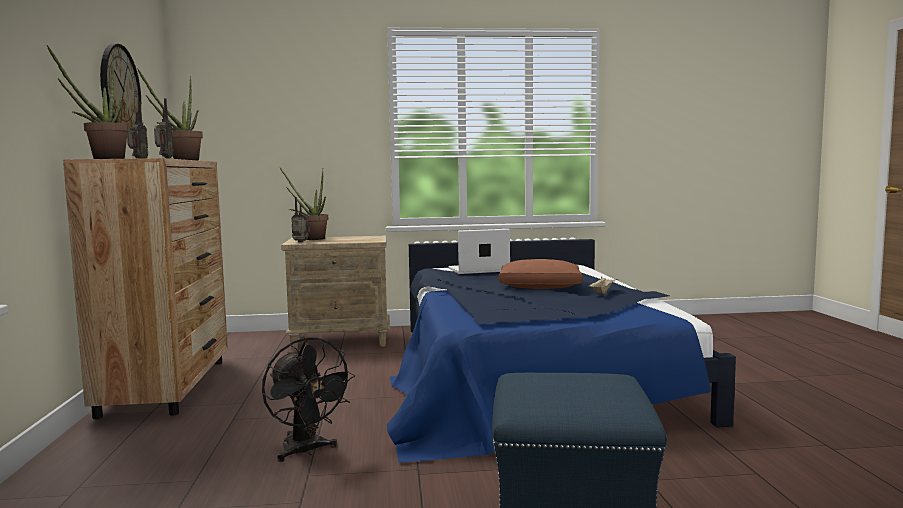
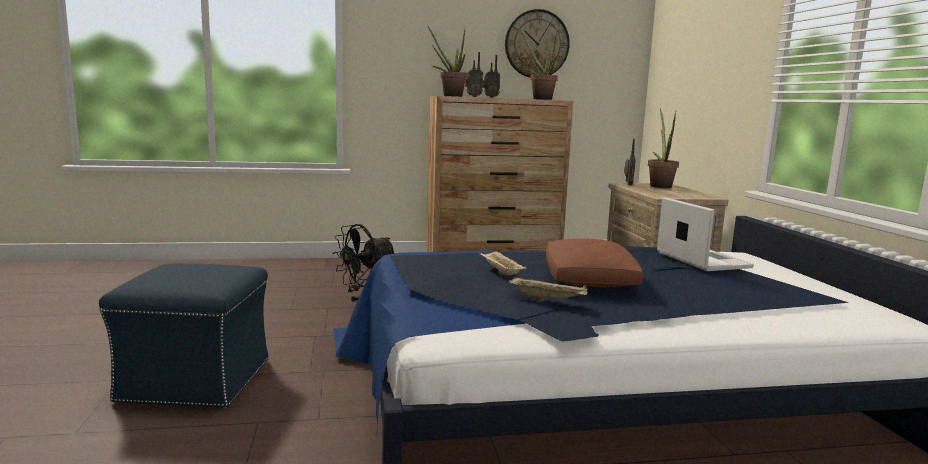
camera: 85 degrees right, 5 degrees up
none -> beige tray [479,251,526,276]

